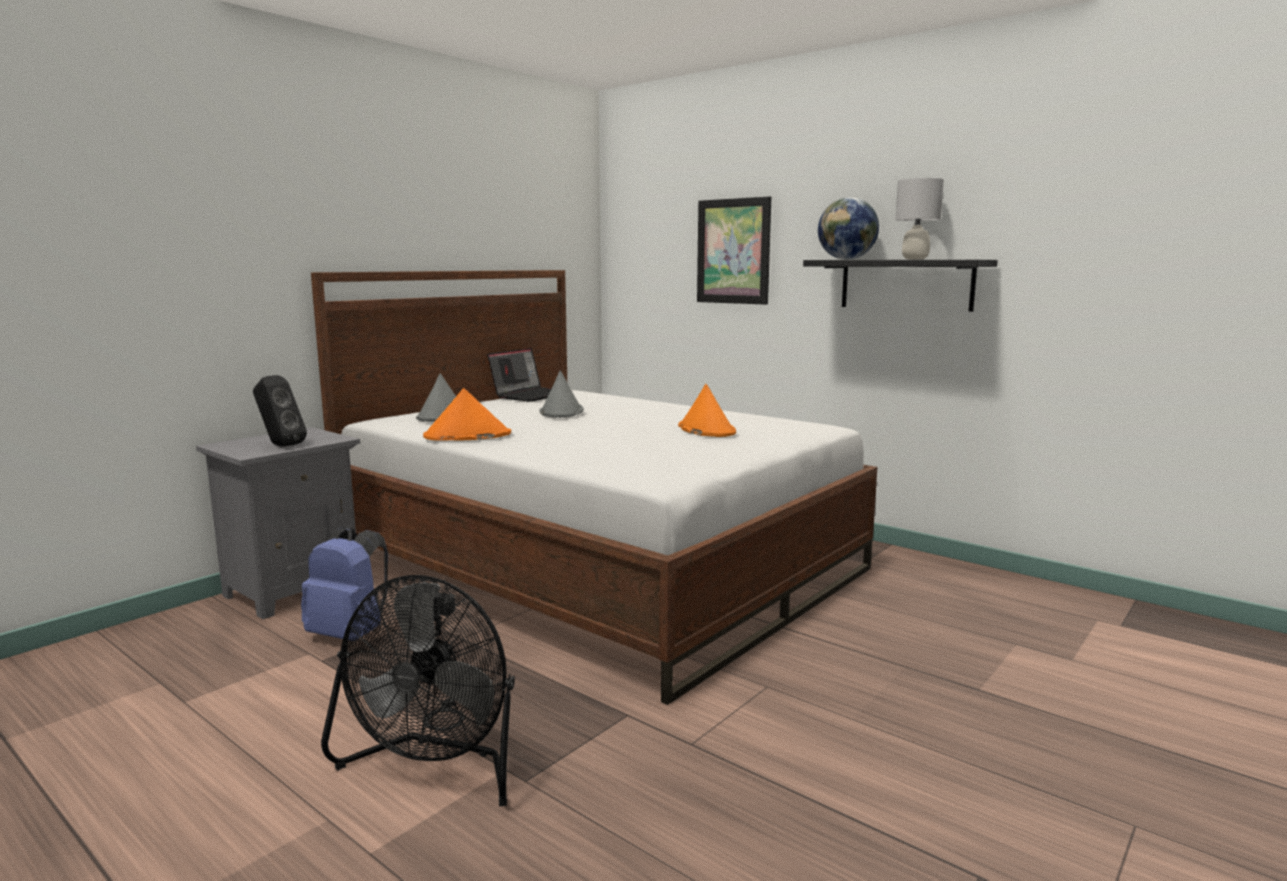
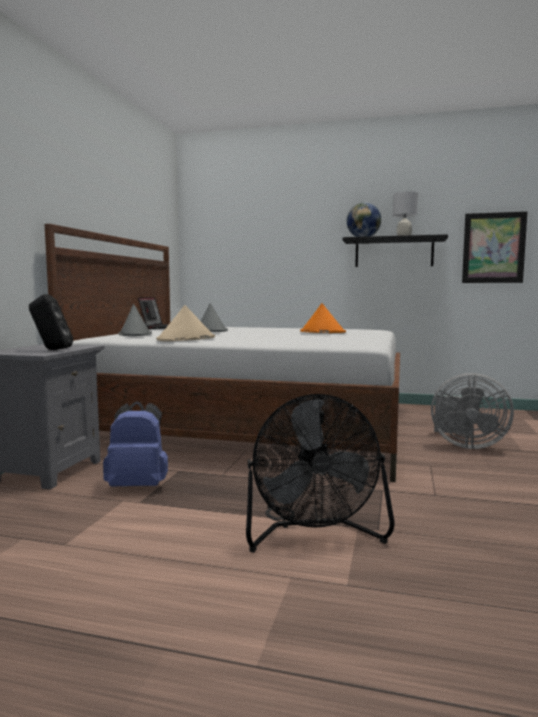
camera: 25 degrees left, 5 degrees down
orange hat [423,388,511,441] -> beige hat [157,305,215,341]
picture [697,196,771,305] -> picture moved to [462,211,527,283]
none -> grey fan [431,373,514,449]

